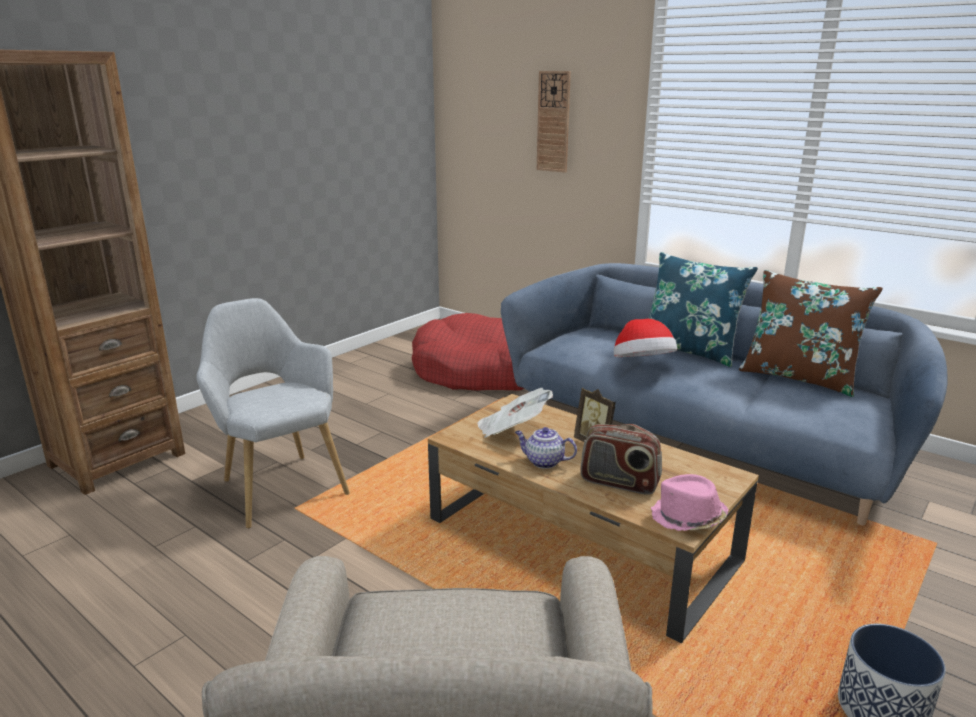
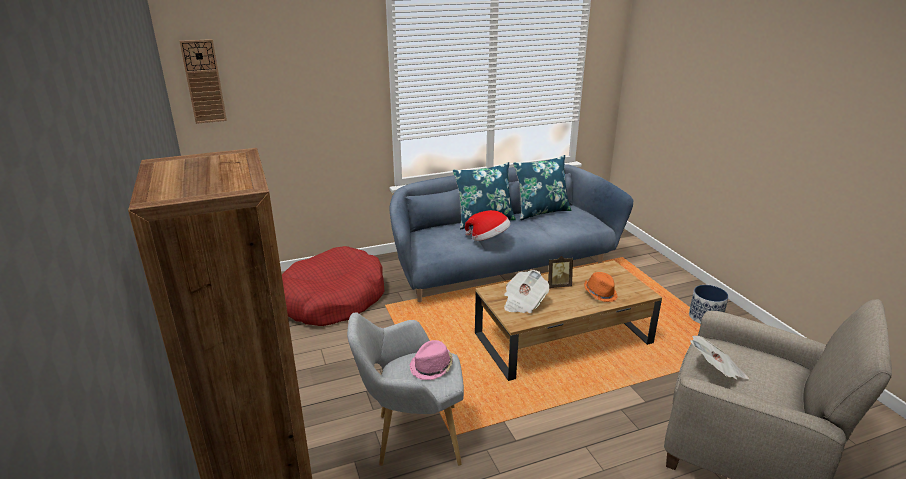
camera: 60 degrees left, 5 degrees up
teapot [515,427,577,469] -> none
wall clock [537,71,571,173] -> wall clock moved to [179,39,227,124]
radio [580,424,662,495] -> orange hat [584,272,618,302]
pink hat [651,474,728,531] -> pink hat moved to [410,340,453,380]
brown pillow [739,270,883,397] -> blue pillow [513,155,571,220]
none -> newspaper [690,336,749,379]

